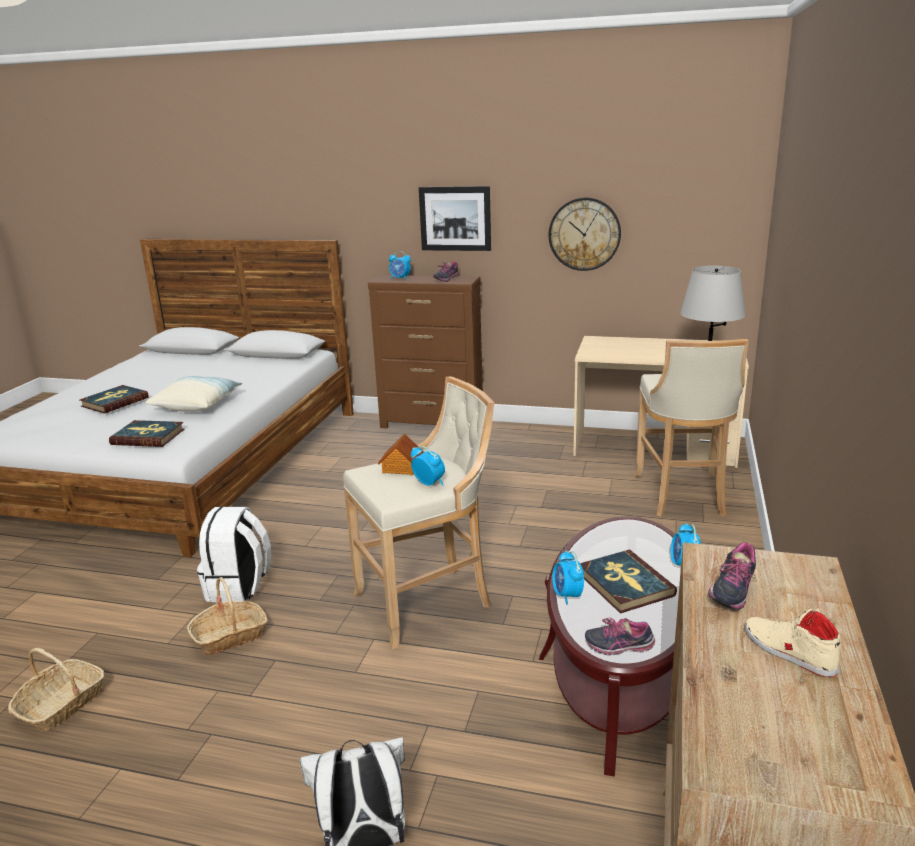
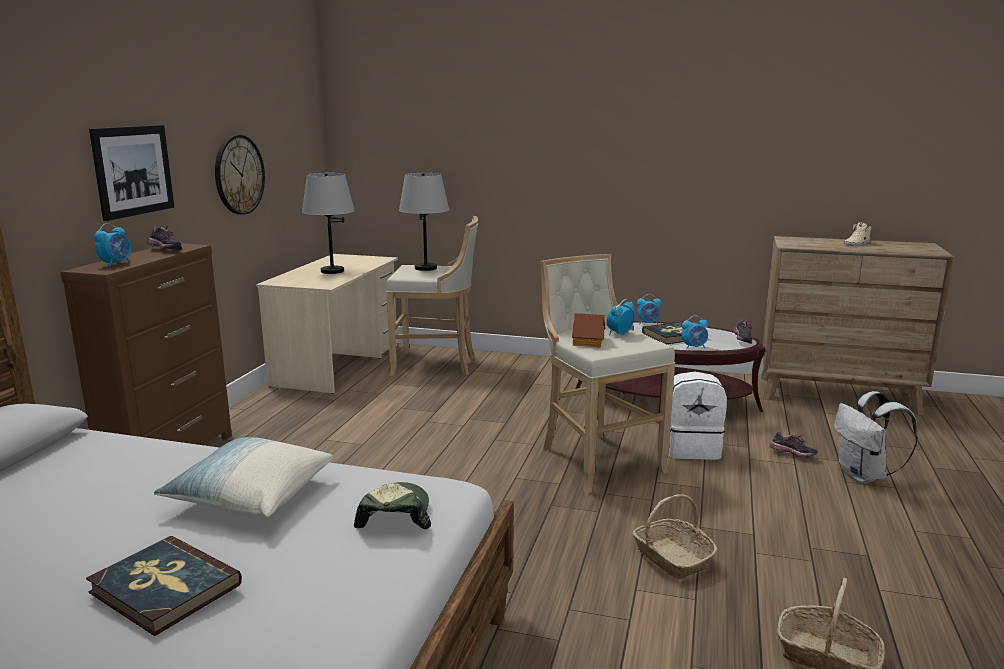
camera: 90 degrees left, 5 degrees down
book [109,420,184,447] -> cap [354,482,431,529]
white backpack [197,507,271,602] -> white backpack moved to [669,372,727,460]
shoe [708,542,756,610] -> shoe moved to [770,432,818,457]
none -> grey table lamp [302,173,355,274]

